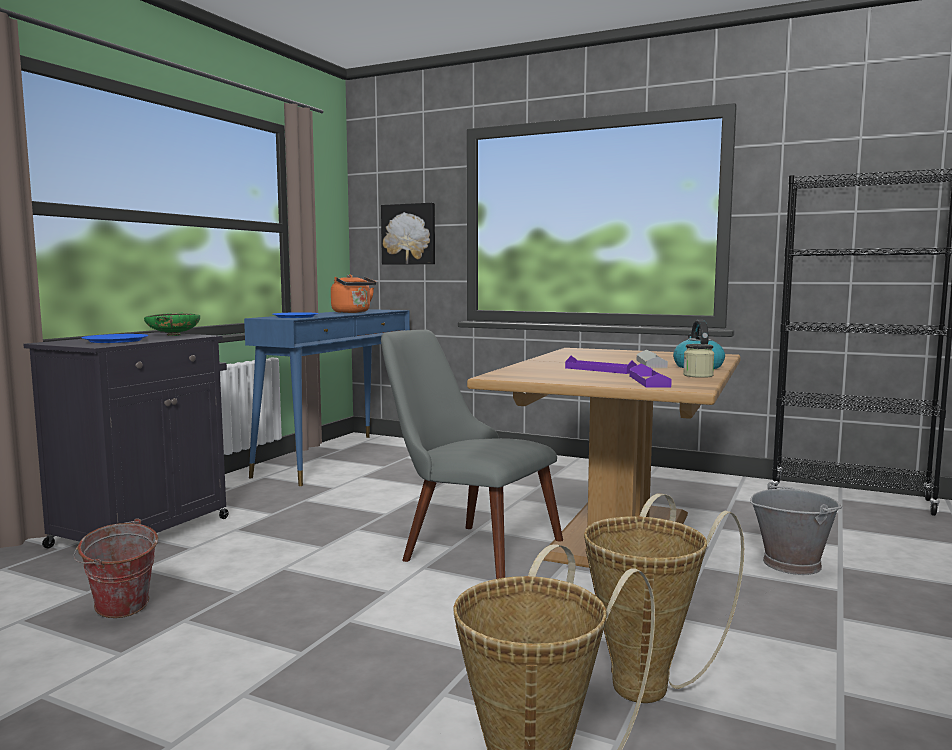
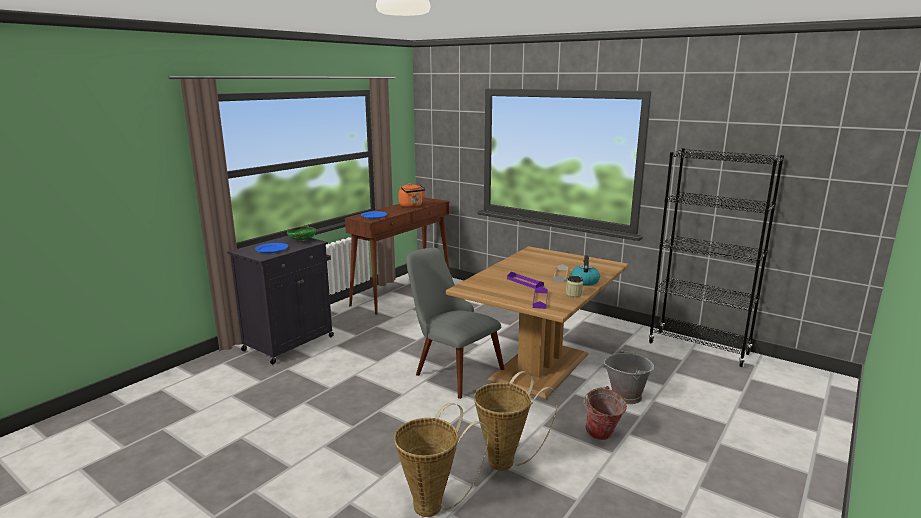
camera: 10 degrees right, 10 degrees up
bucket [73,518,158,618] -> bucket moved to [583,386,627,440]
blue console table [244,309,410,486] -> brown console table [345,197,450,315]
picture [381,203,435,265] -> none

